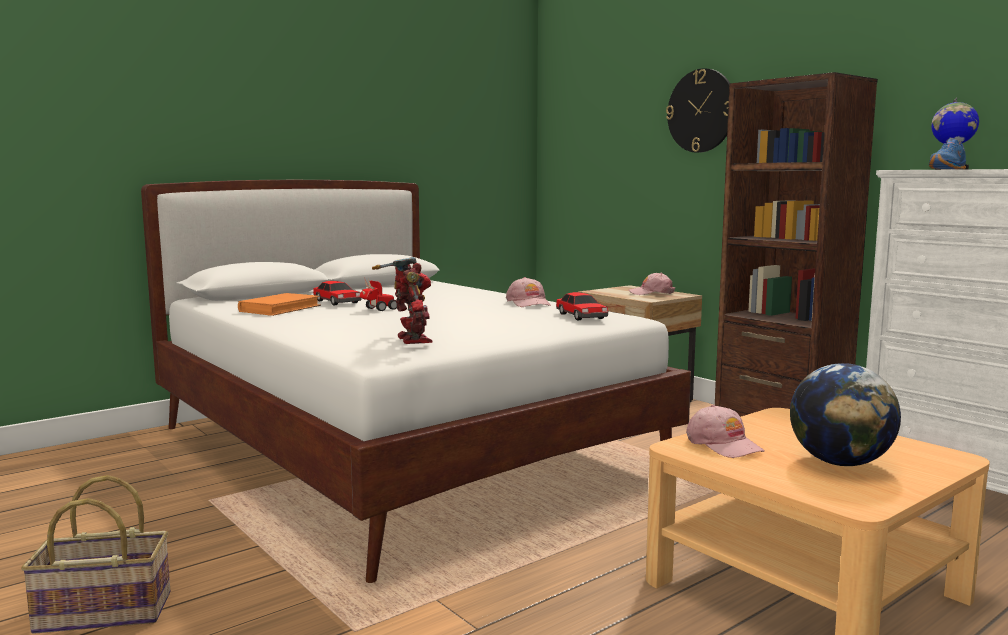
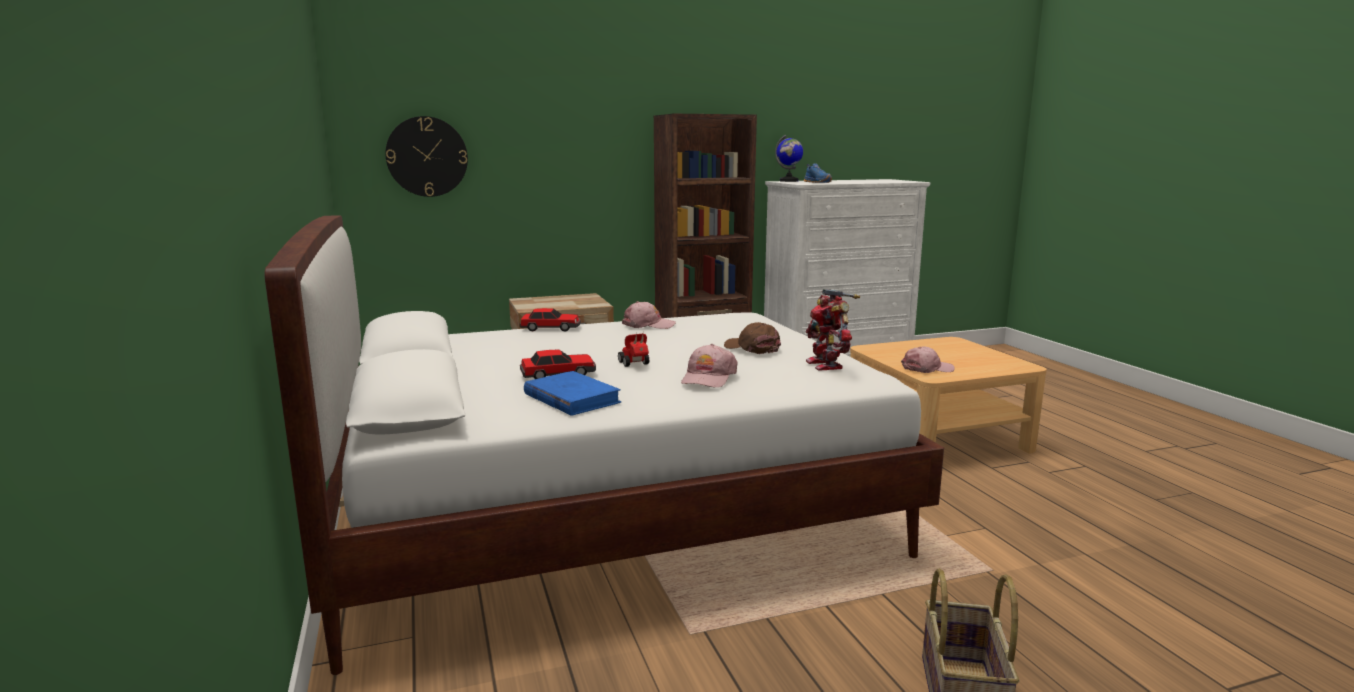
camera: 70 degrees left, 5 degrees up
orange book [238,293,321,316] -> blue book [524,371,621,416]
toy robot [372,257,432,344] -> toy robot turned 105 degrees counterclockwise [806,289,860,371]
toy car [556,292,608,320] -> toy car moved to [520,308,581,331]
pink cap [629,273,675,295] -> pink cap moved to [681,344,738,388]
wall clock [666,68,730,153] -> wall clock moved to [385,116,468,197]
globe [790,363,901,466] -> none
none -> brown cap [724,322,781,354]

